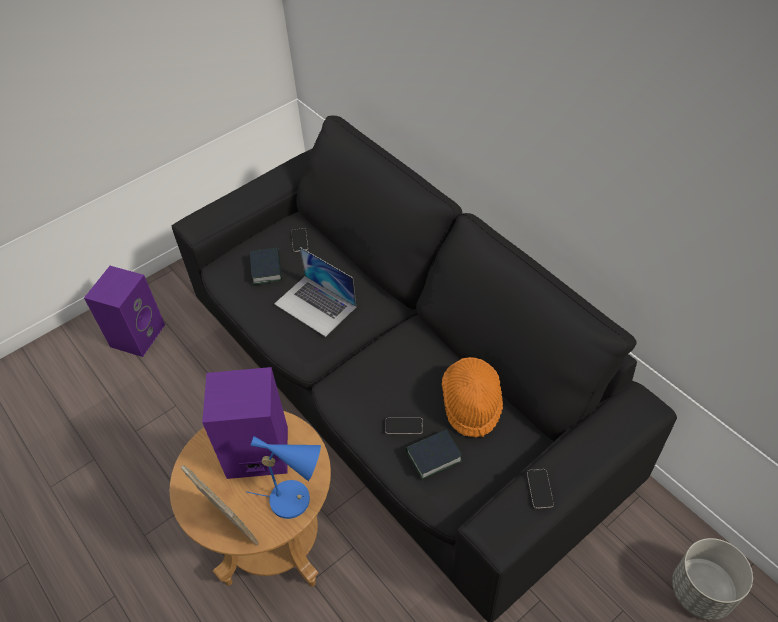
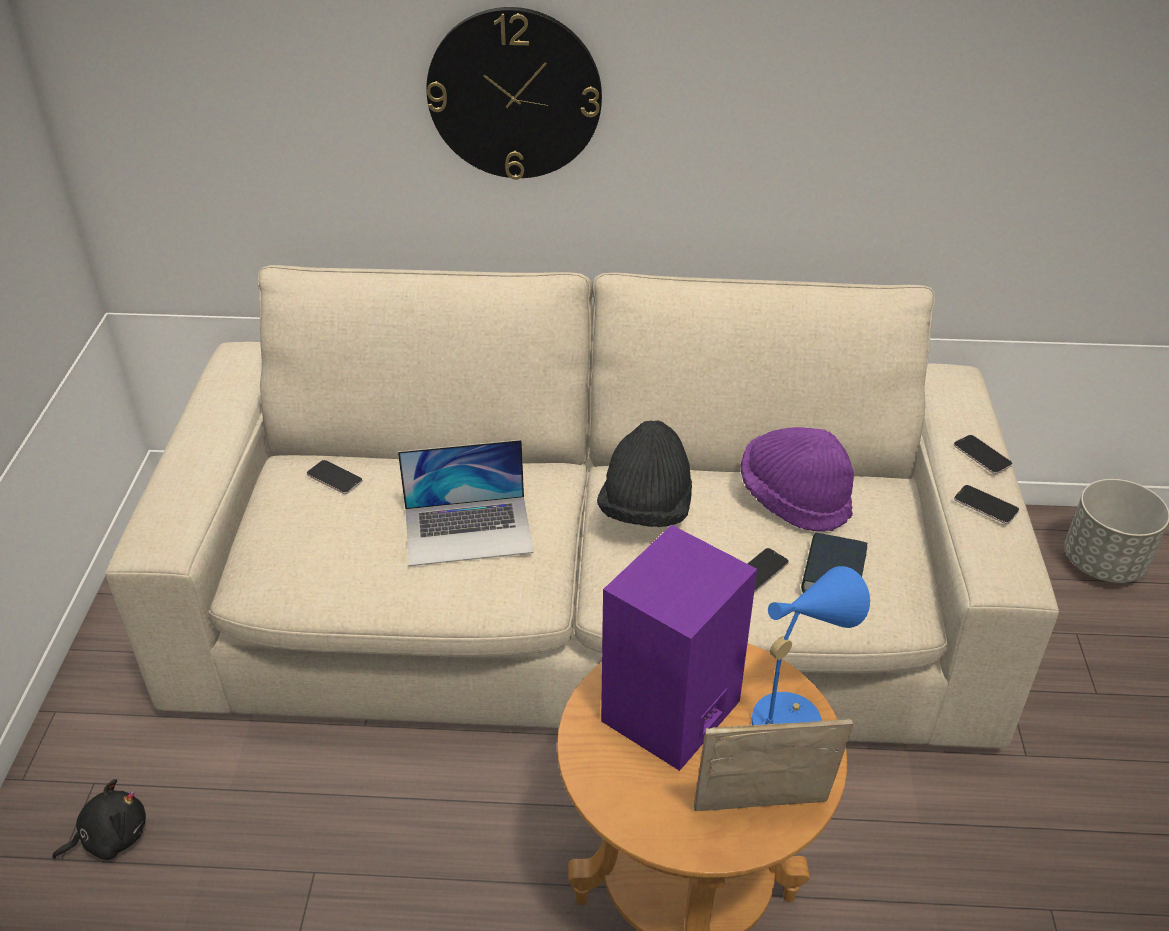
camera: 50 degrees left, 10 degrees down
purple speaker [84,266,165,357] -> black plush toy [52,779,146,860]
black sofa [172,115,677,622] -> beige sofa [105,265,1059,748]
book [250,248,282,285] -> none
orange hat [442,357,503,438] -> purple hat [740,427,854,532]
none -> wall clock [426,7,602,180]
none -> black hat [597,420,692,527]
none -> phone [953,435,1013,474]

